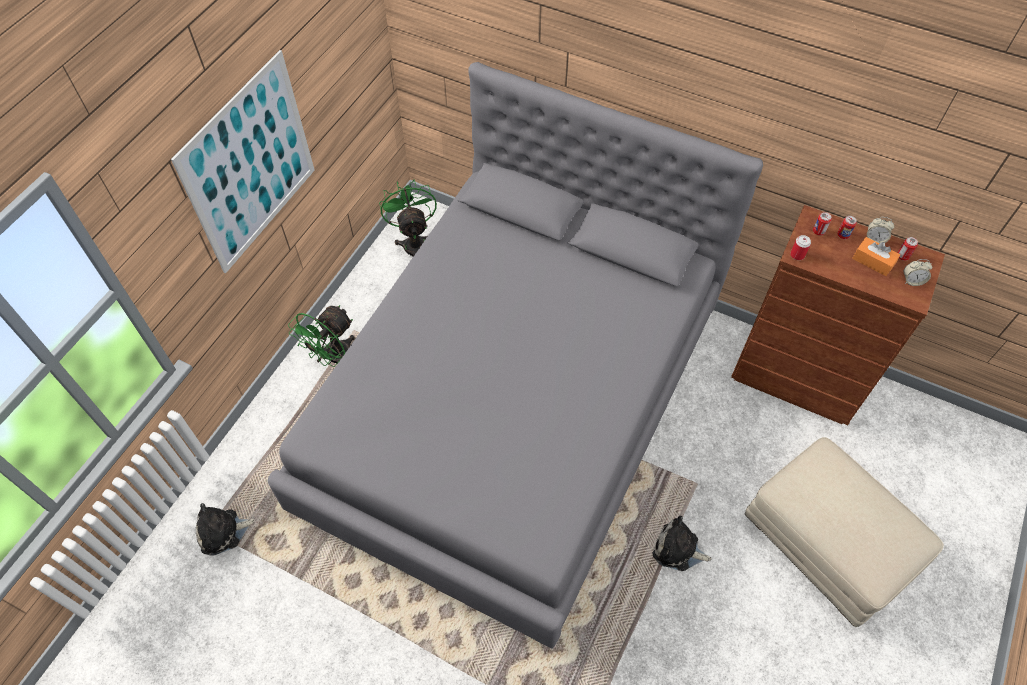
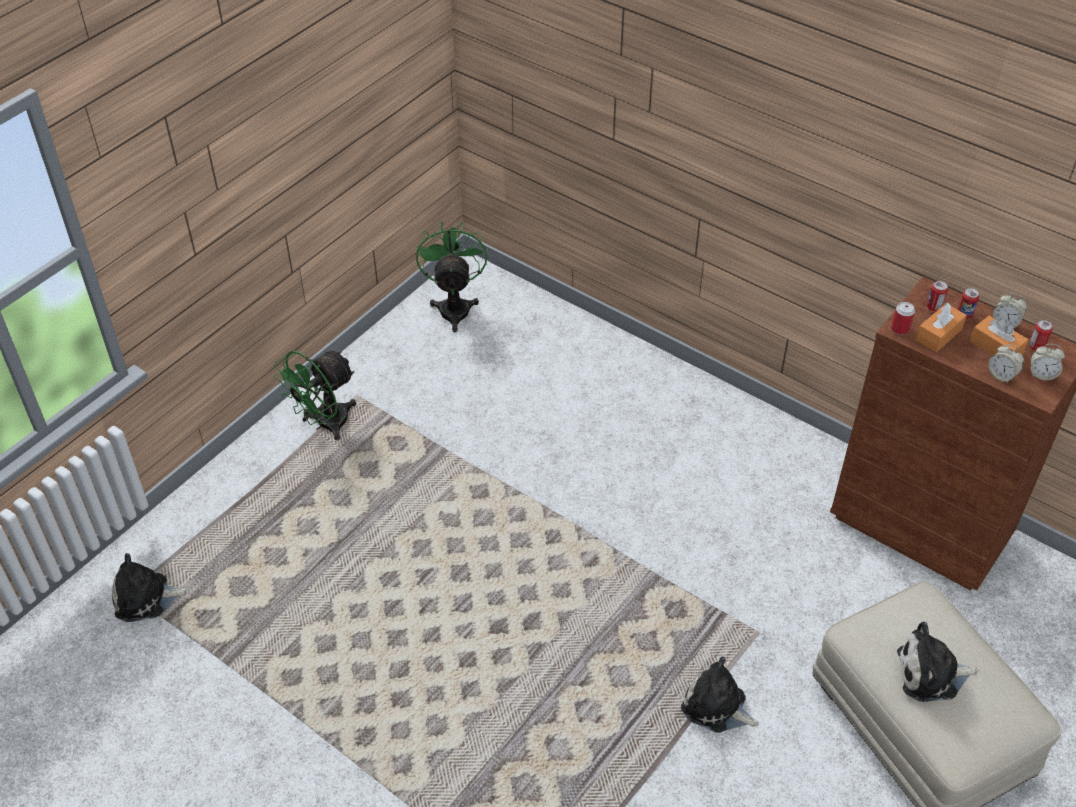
camera: 10 degrees right, 10 degrees down
picture [171,50,315,273] -> none
grey bed [267,62,763,649] -> none
none -> plush toy [897,622,979,702]
none -> orange tissue box [916,303,967,352]
none -> alarm clock [988,344,1024,383]

